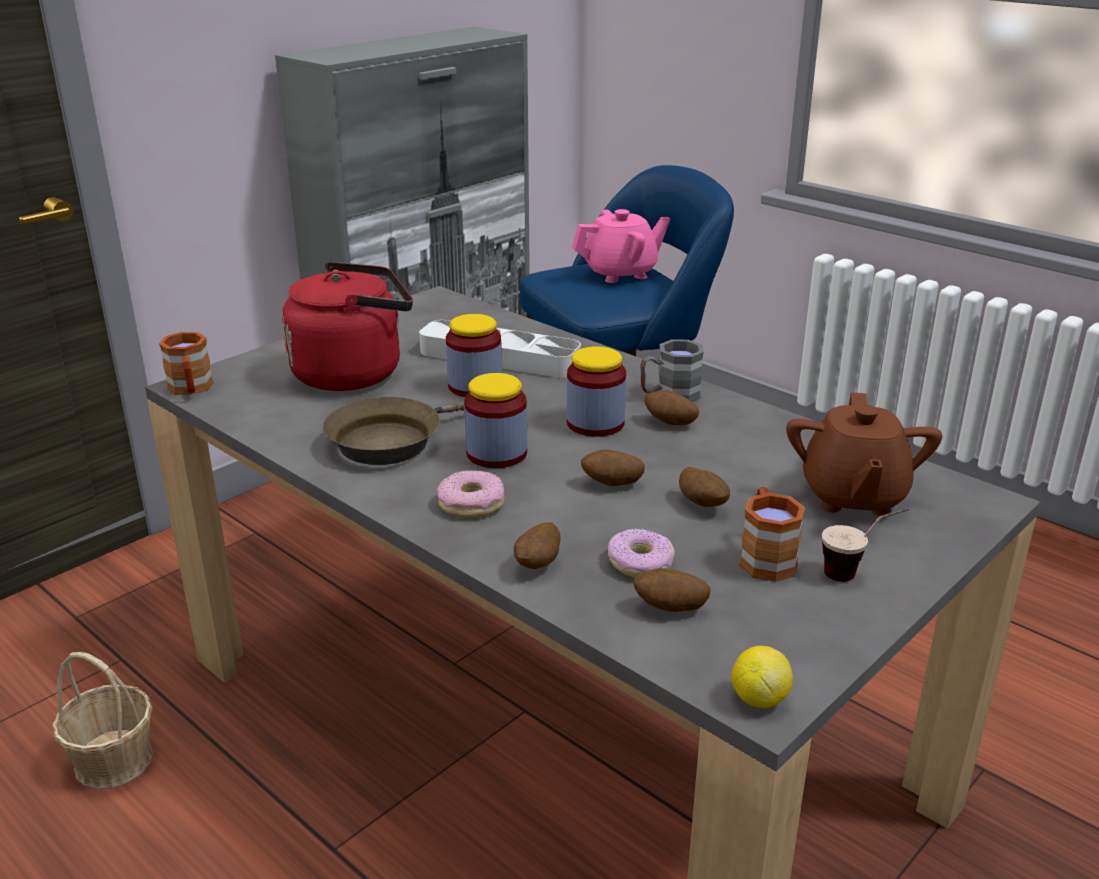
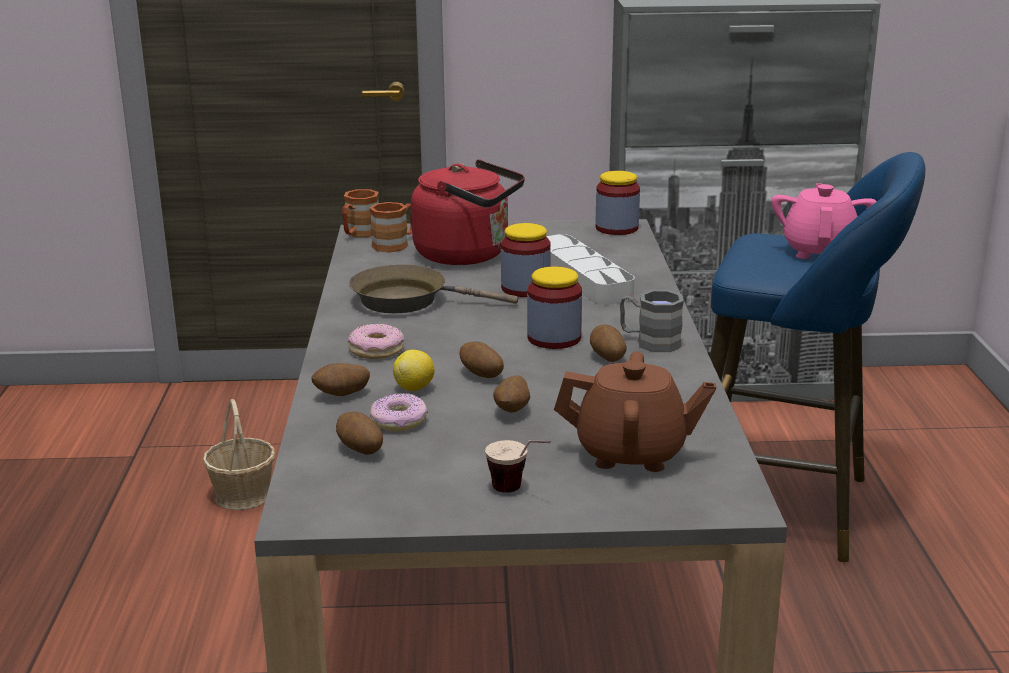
camera: 45 degrees right, 5 degrees down
jar [464,373,527,468] -> jar moved to [596,171,640,235]
pink teapot [572,209,670,283] -> pink teapot turned 105 degrees counterclockwise [771,183,877,259]
lemon [731,646,793,708] -> lemon moved to [393,350,434,391]
brown mug [739,487,805,582] -> brown mug moved to [370,202,412,253]
brown teapot [786,392,942,516] -> brown teapot turned 135 degrees counterclockwise [554,352,716,472]

